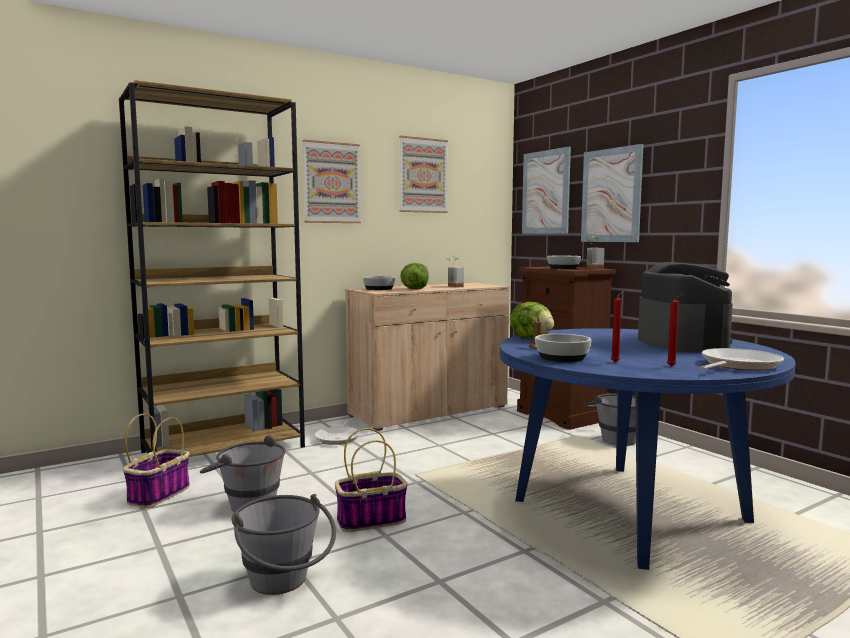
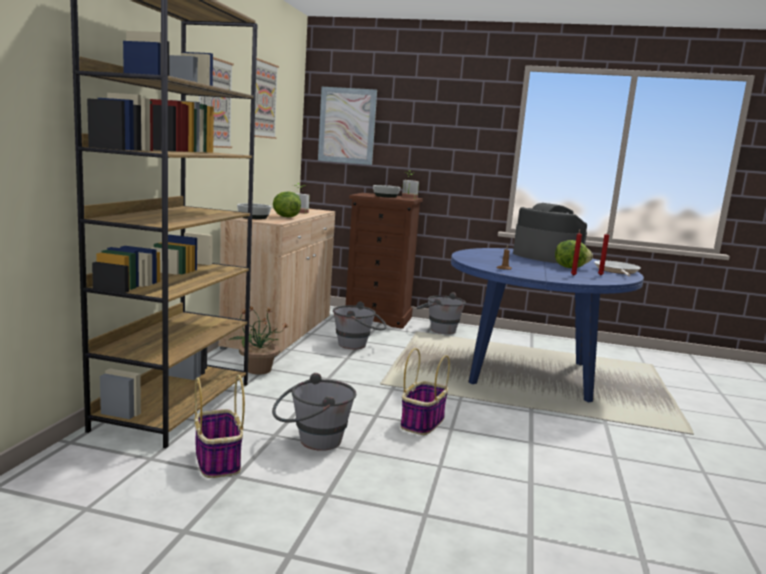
camera: 45 degrees left, 5 degrees up
grey bucket [232,494,336,595] -> grey bucket moved to [333,302,387,349]
frying pan [314,420,360,445] -> potted plant [227,307,289,375]
lettuce [510,302,554,339] -> lettuce moved to [555,240,593,268]
bowl [535,334,591,362] -> none
picture [581,144,644,242] -> none

